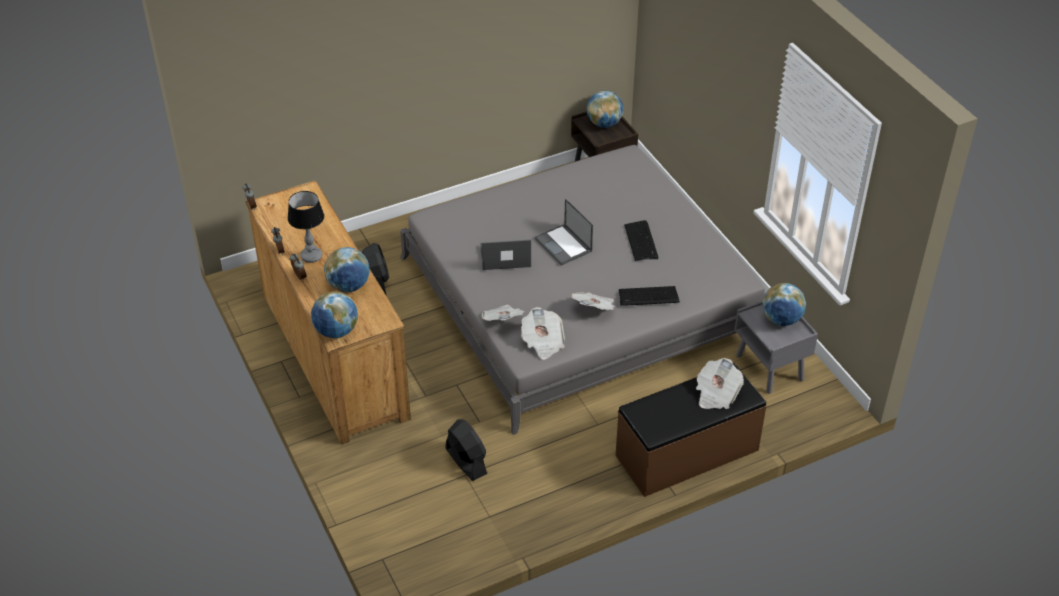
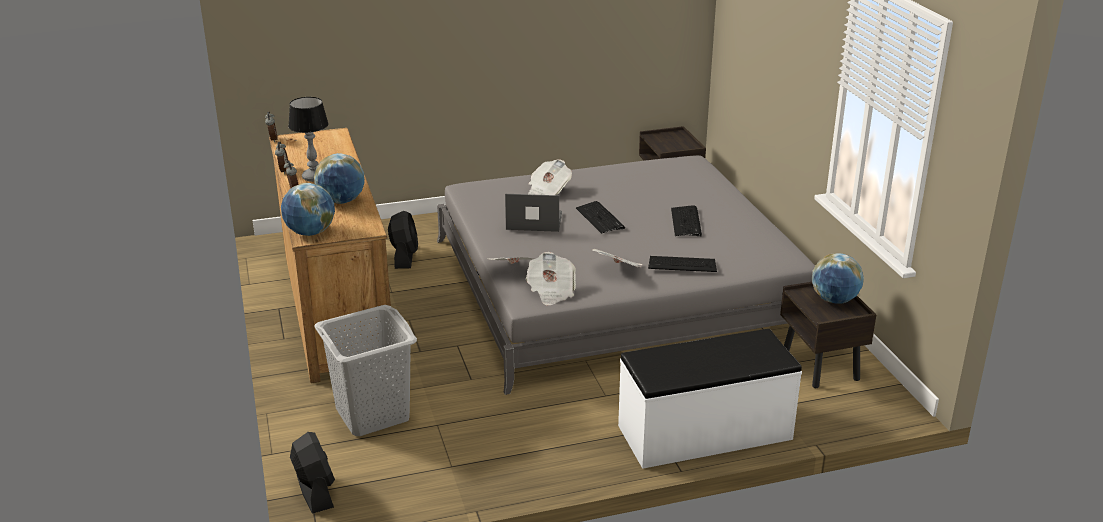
camera: 10 degrees right, 15 degrees down
black fan [445,419,487,481] -> black fan moved to [290,432,335,514]
laptop [534,199,593,266] -> keyboard [576,201,625,234]
globe [587,90,623,128] -> none
brown bench [616,363,767,497] -> white bench [618,329,802,469]
newspaper [696,358,744,409] -> newspaper moved to [528,159,572,195]
grey nightstand [735,300,818,394] -> brown nightstand [780,282,876,388]
none -> grey laundry basket [314,305,417,436]

